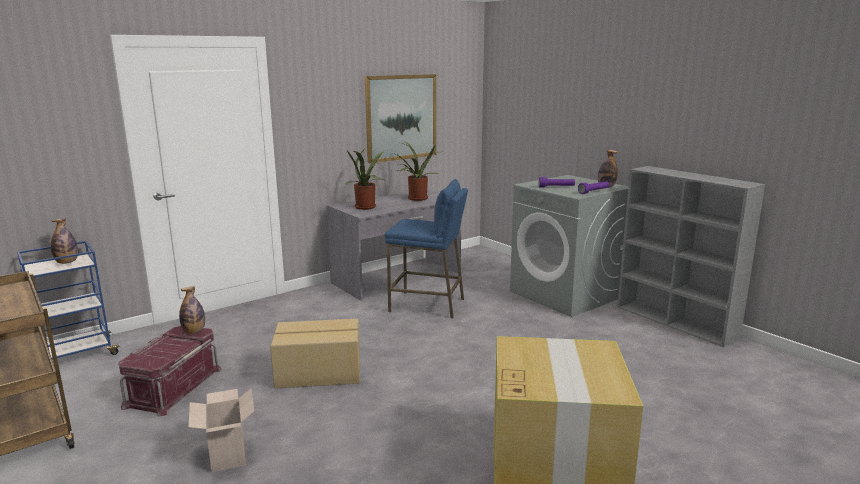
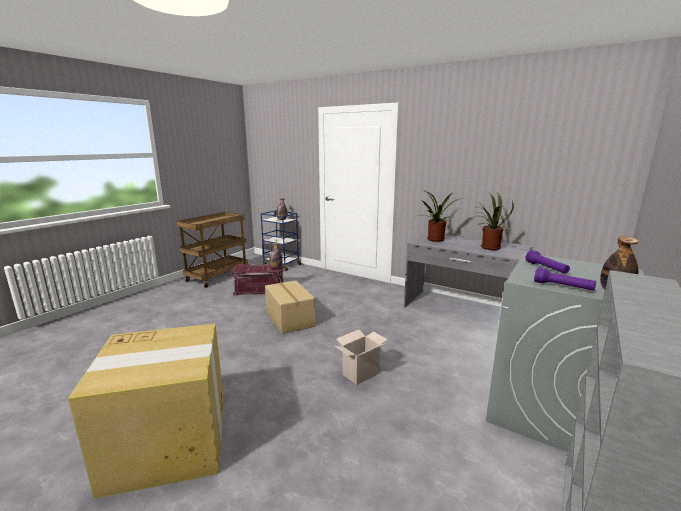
camera: 70 degrees right, 0 degrees up
cardboard box [188,389,254,472] -> cardboard box moved to [335,330,388,385]
picture [365,74,436,163] -> none
blue stool [385,179,468,318] -> none

